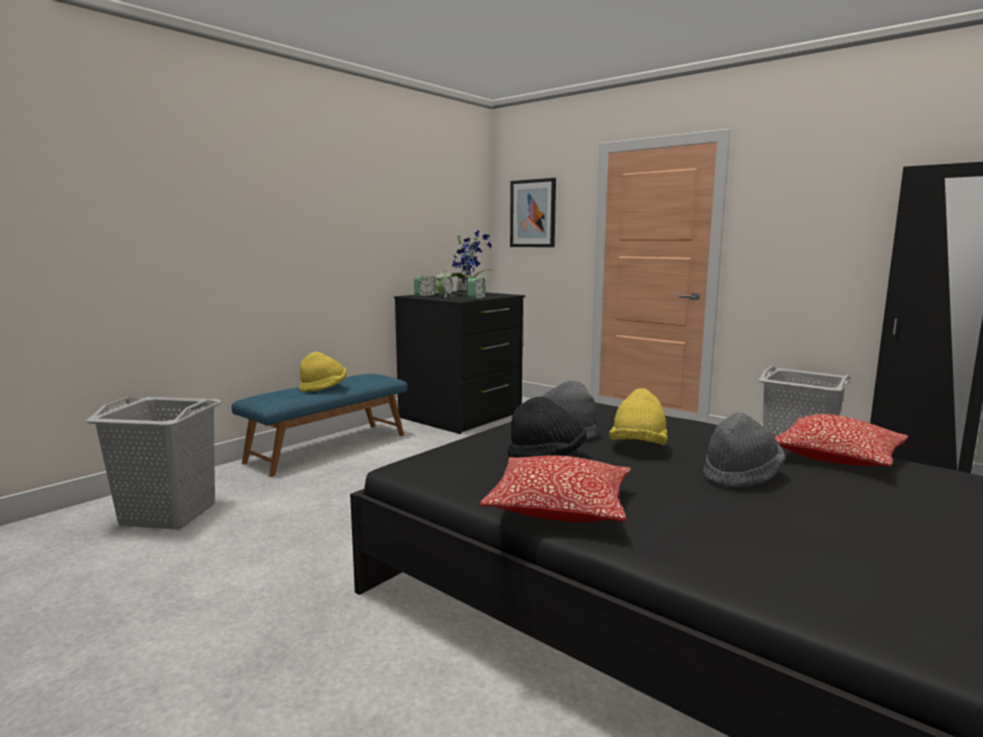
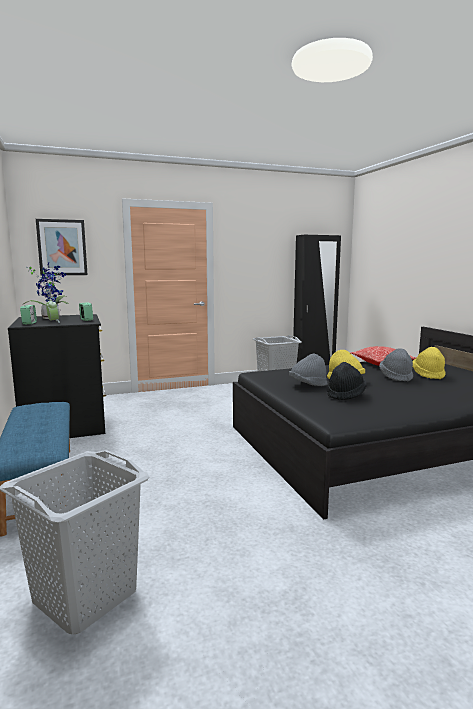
camera: 60 degrees left, 0 degrees up
yellow hat [299,352,347,392] -> yellow hat moved to [413,347,446,379]
pillow [479,455,631,522] -> none

